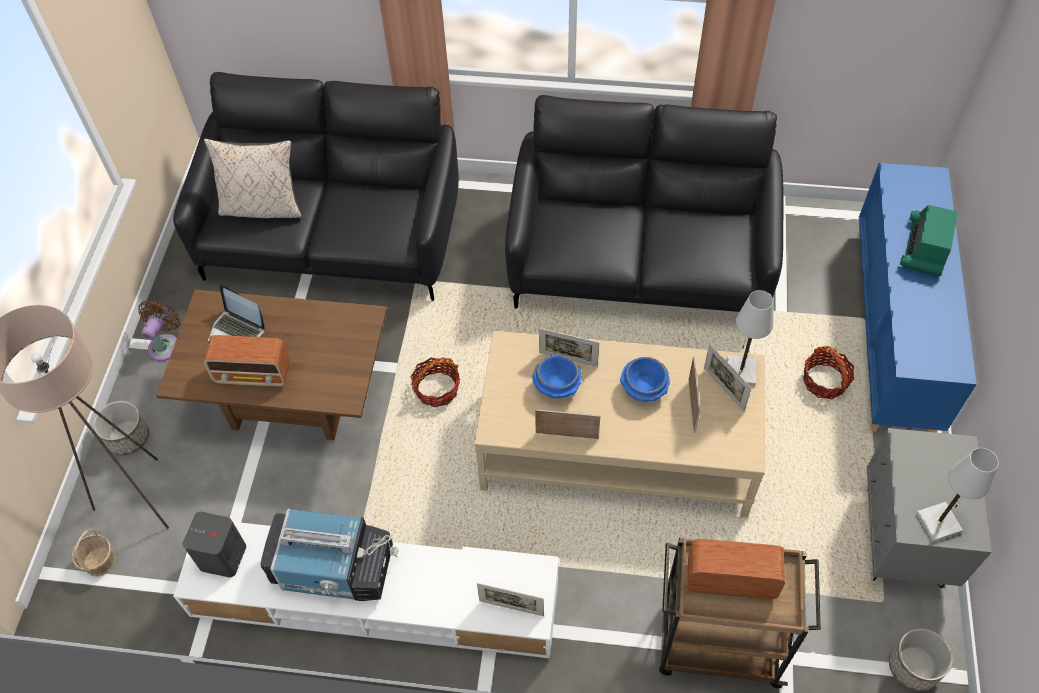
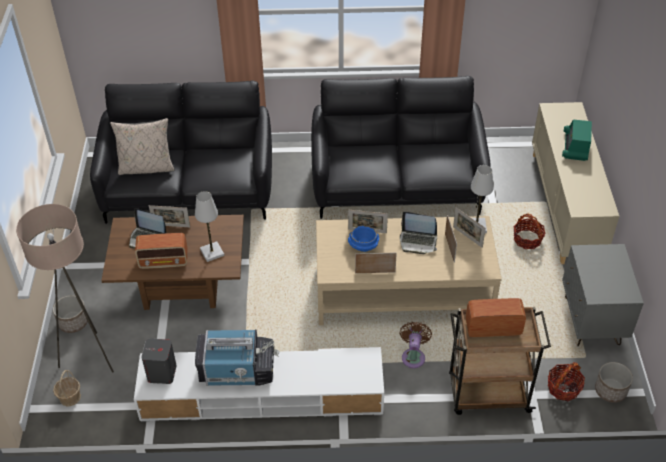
camera: 10 degrees left, 10 degrees down
brown fan [138,300,180,361] -> brown fan moved to [399,322,432,368]
basket [410,357,460,408] -> basket moved to [548,362,585,401]
picture frame [477,583,544,616] -> picture frame moved to [149,205,190,227]
blue bowl [620,357,670,402] -> laptop [400,212,437,254]
blue cabinet [858,163,977,433] -> beige cabinet [532,102,619,264]
white table lamp [916,448,999,542] -> white table lamp moved to [195,191,224,262]

